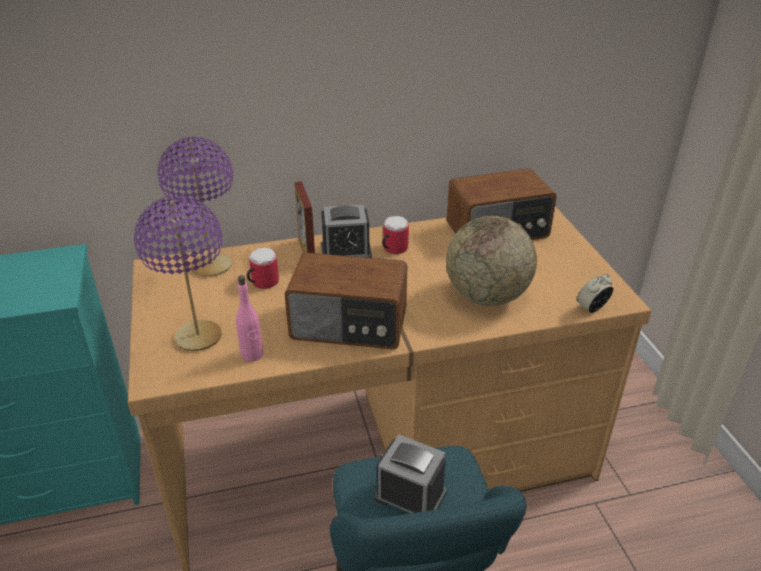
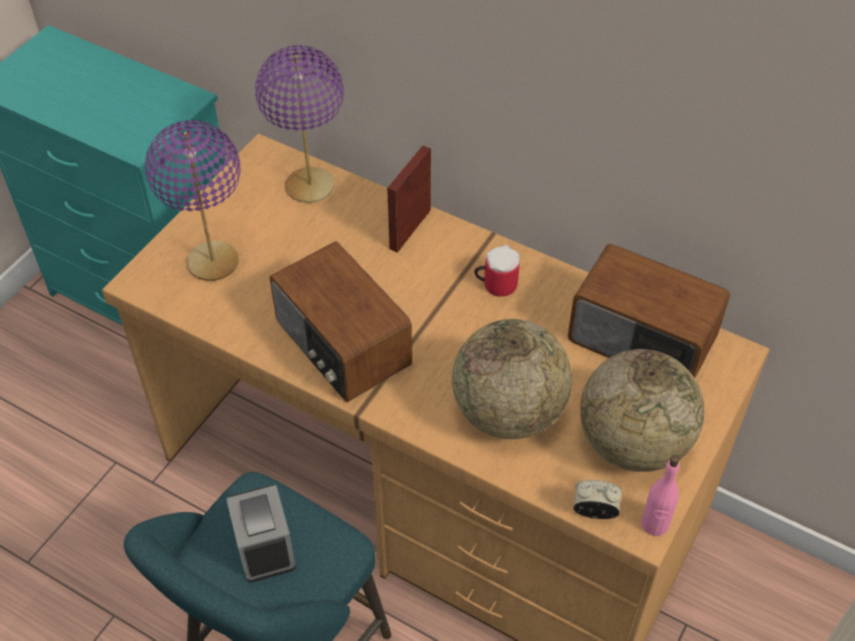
camera: 45 degrees right, 15 degrees up
pink bottle [236,275,263,362] -> pink bottle moved to [641,455,680,536]
mug [247,248,279,289] -> none
alarm clock [321,205,372,258] -> none
none -> globe [580,349,704,472]

